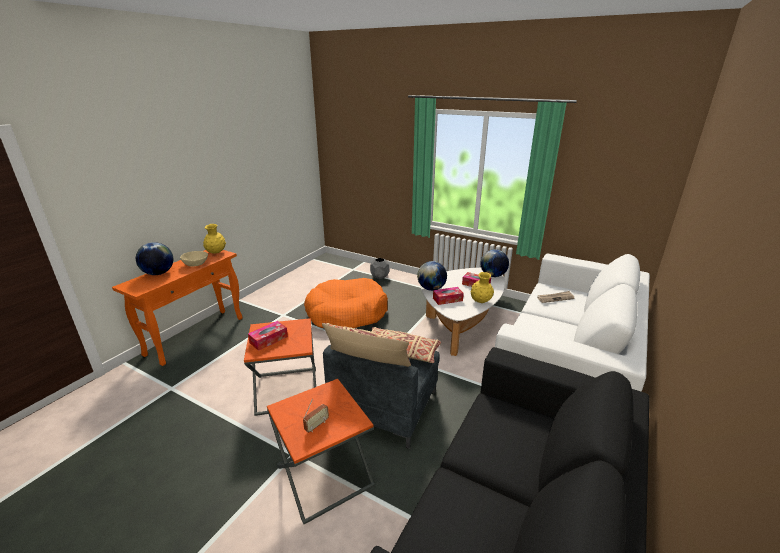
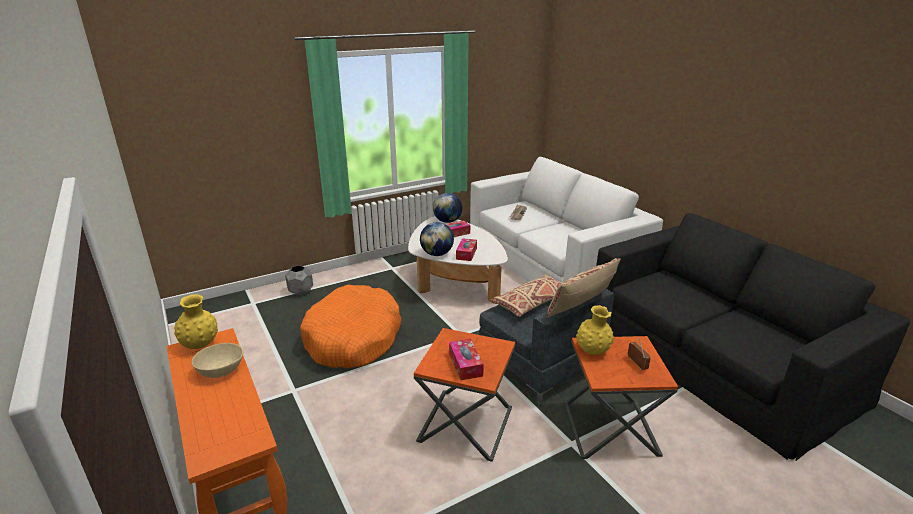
camera: 60 degrees left, 0 degrees up
globe [136,242,173,275] -> none
yellow vase [471,272,494,303] -> yellow vase moved to [576,305,614,355]

